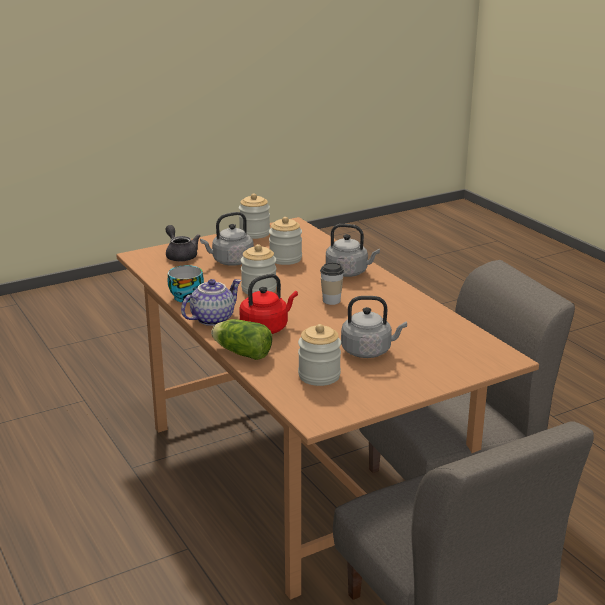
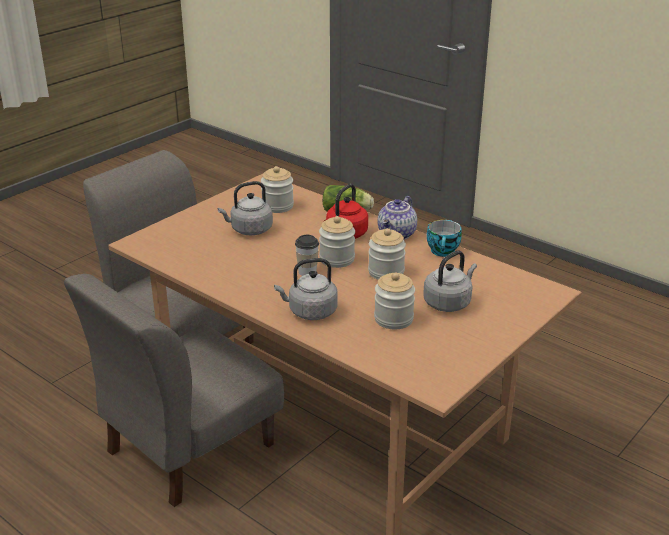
camera: 160 degrees right, 5 degrees up
grey teapot [165,225,200,261] -> none
jar [239,194,270,239] -> jar moved to [319,216,355,268]

